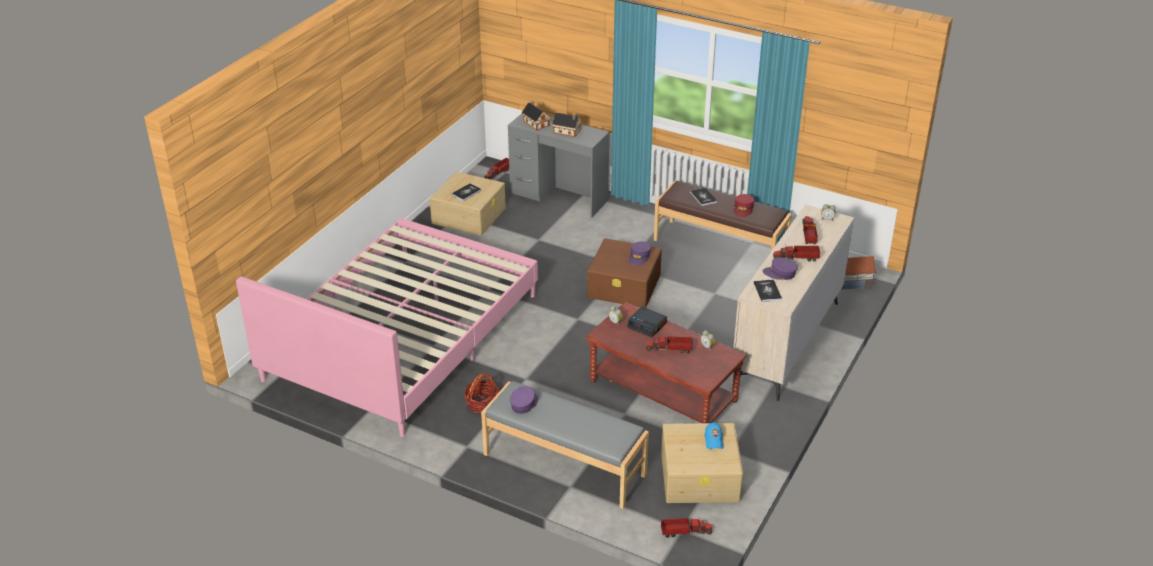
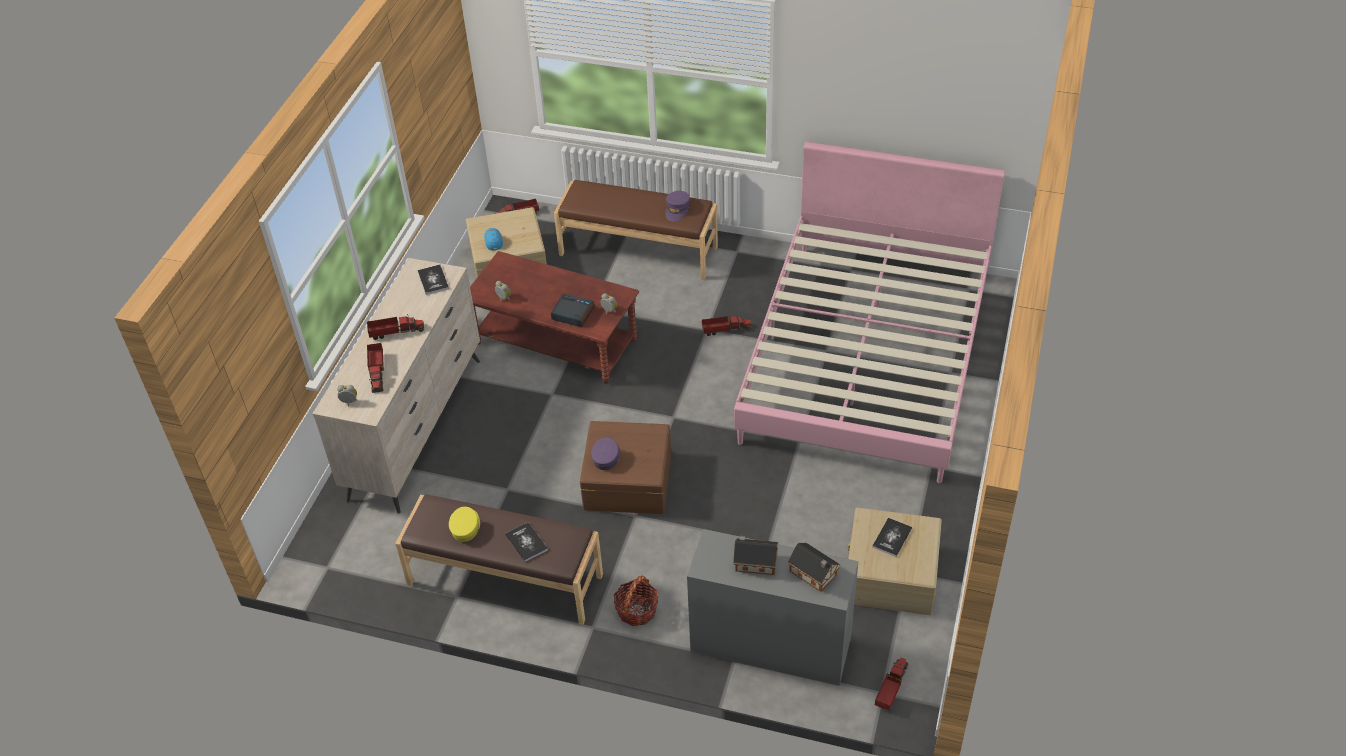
camera: 170 degrees right, 10 degrees up
basket [464,373,499,413] -> basket moved to [614,576,658,626]
grey bench [481,381,649,509] -> brown bench [554,180,718,280]
toy truck [646,336,693,353] -> toy truck moved to [702,314,751,336]
red cap [734,194,754,217] -> yellow cap [449,507,480,542]
purple cap [763,257,798,280] -> none
toy house [841,256,876,290] -> none

